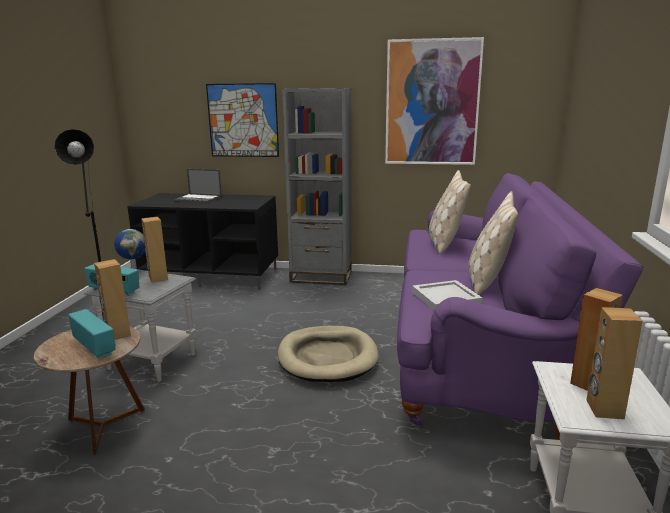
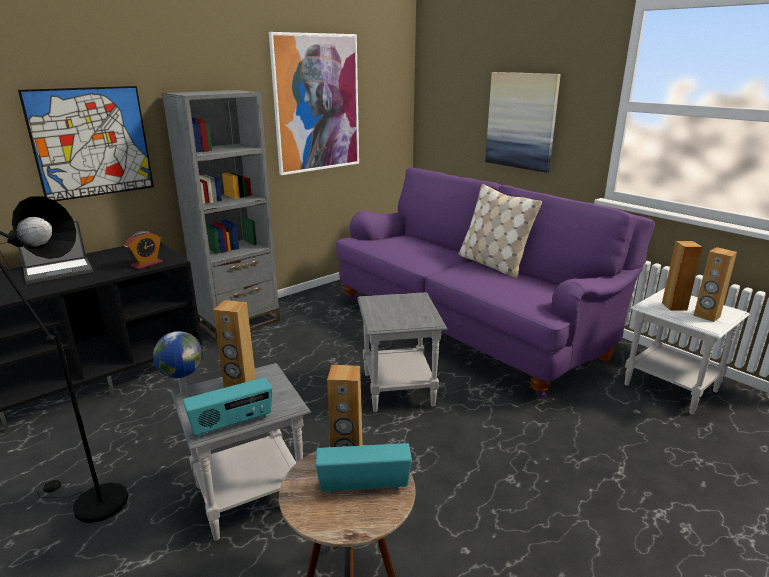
camera: 50 degrees left, 5 degrees up
beige dog bed [278,326,379,382] -> grey side table [357,292,447,412]
white tray [412,280,482,310] -> none
beige pillow [429,170,471,254] -> none
none -> alarm clock [124,231,163,270]
none -> picture [485,72,561,173]

